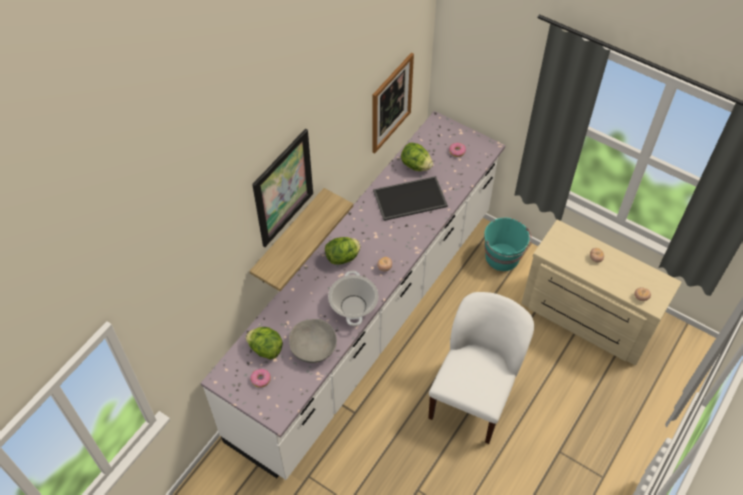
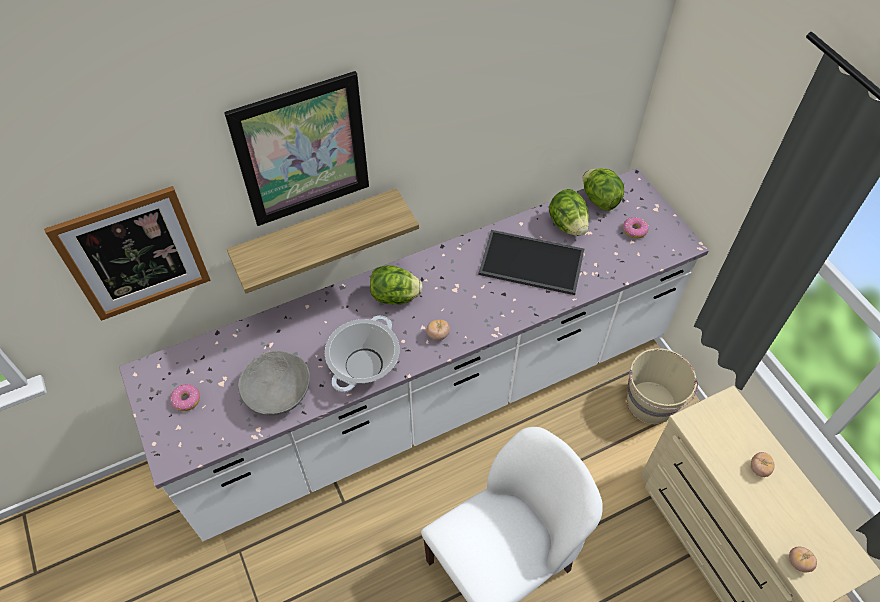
camera: 30 degrees right, 0 degrees up
lettuce [245,327,283,359] -> lettuce moved to [583,168,624,211]
picture [372,53,414,153] -> picture moved to [44,186,211,321]
turquoise bucket [484,218,531,271] -> beige bucket [627,348,698,424]

